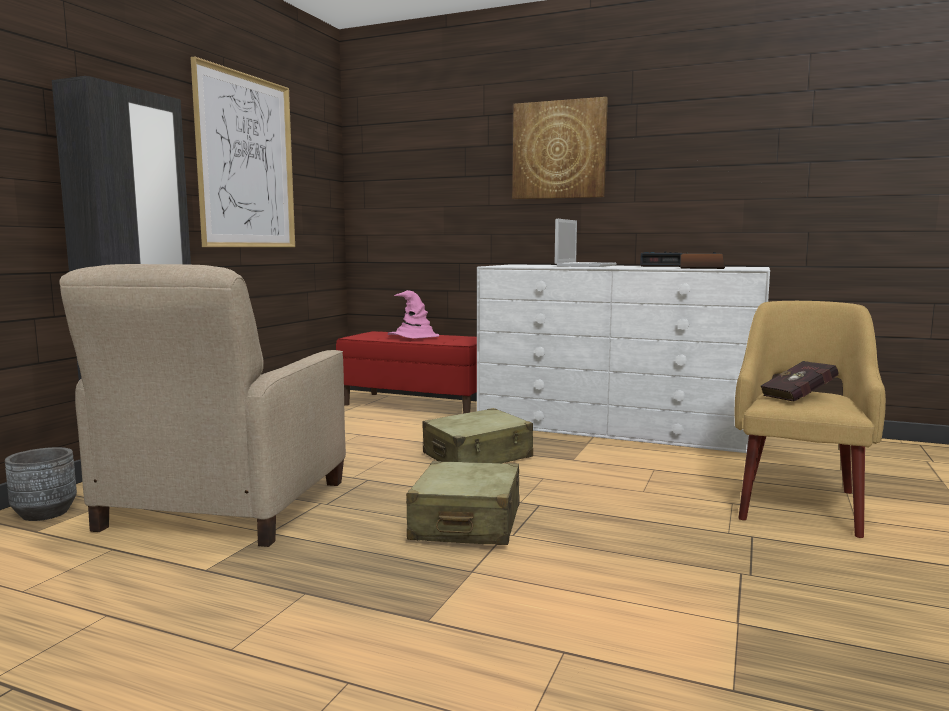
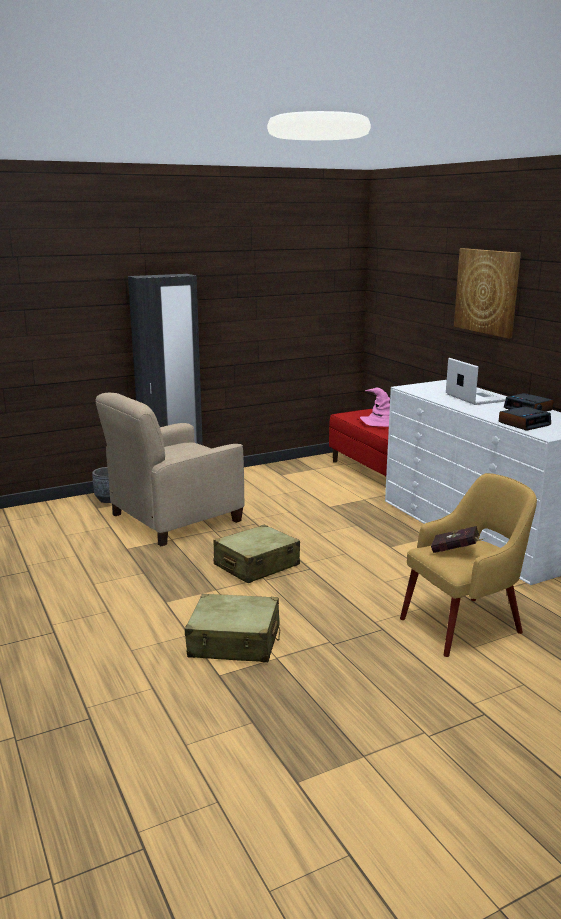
camera: 40 degrees right, 10 degrees up
picture [190,56,295,247] -> none
beige suitcase [422,408,533,463] -> beige suitcase moved to [185,594,280,662]
laptop [555,219,617,267] -> laptop turned 90 degrees counterclockwise [446,358,505,405]

